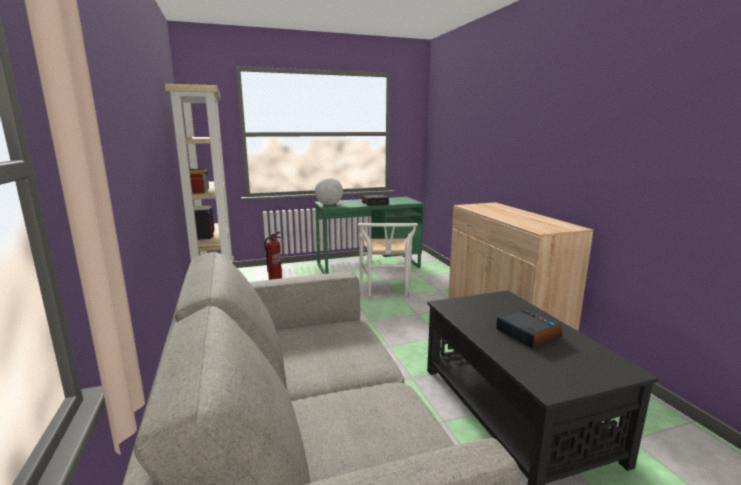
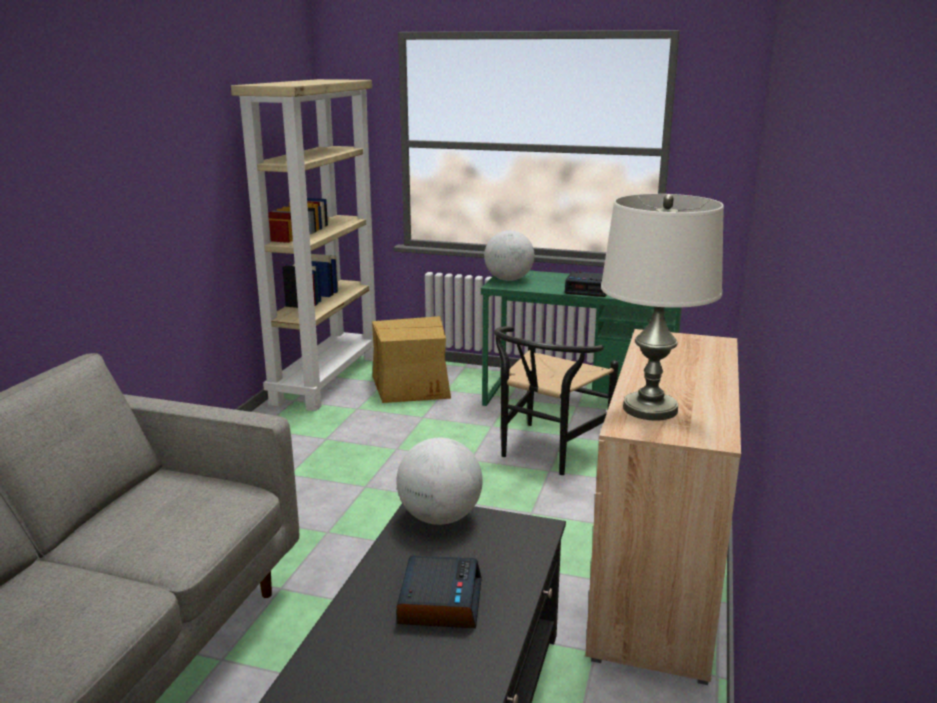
camera: 35 degrees right, 5 degrees up
fire extinguisher [264,232,282,280] -> cardboard box [372,316,451,403]
white chair [358,223,418,296] -> black chair [494,326,619,475]
none -> globe [397,438,483,525]
none -> white table lamp [601,194,724,421]

